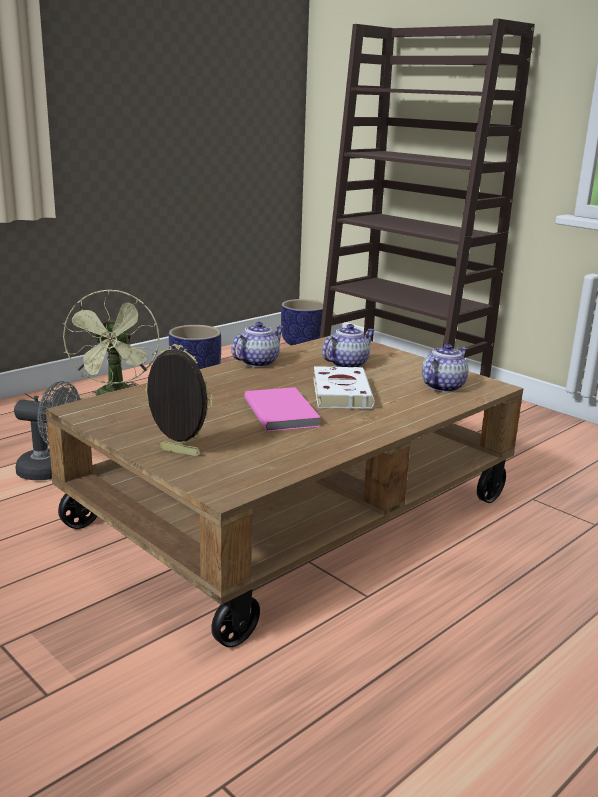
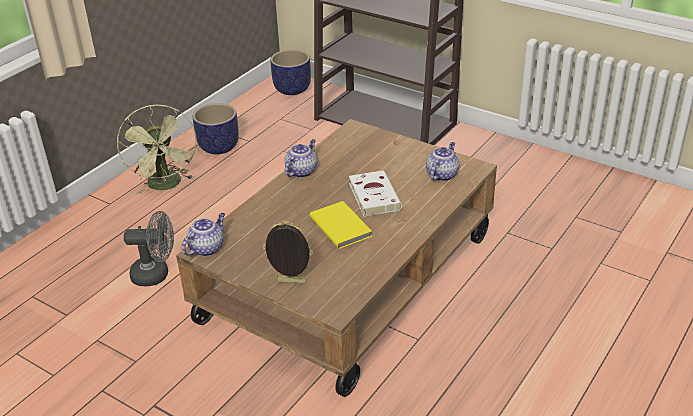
camera: 10 degrees left, 15 degrees up
pink book [244,387,321,432] -> yellow book [310,201,372,249]
teapot [322,324,375,367] -> teapot moved to [182,213,225,256]

